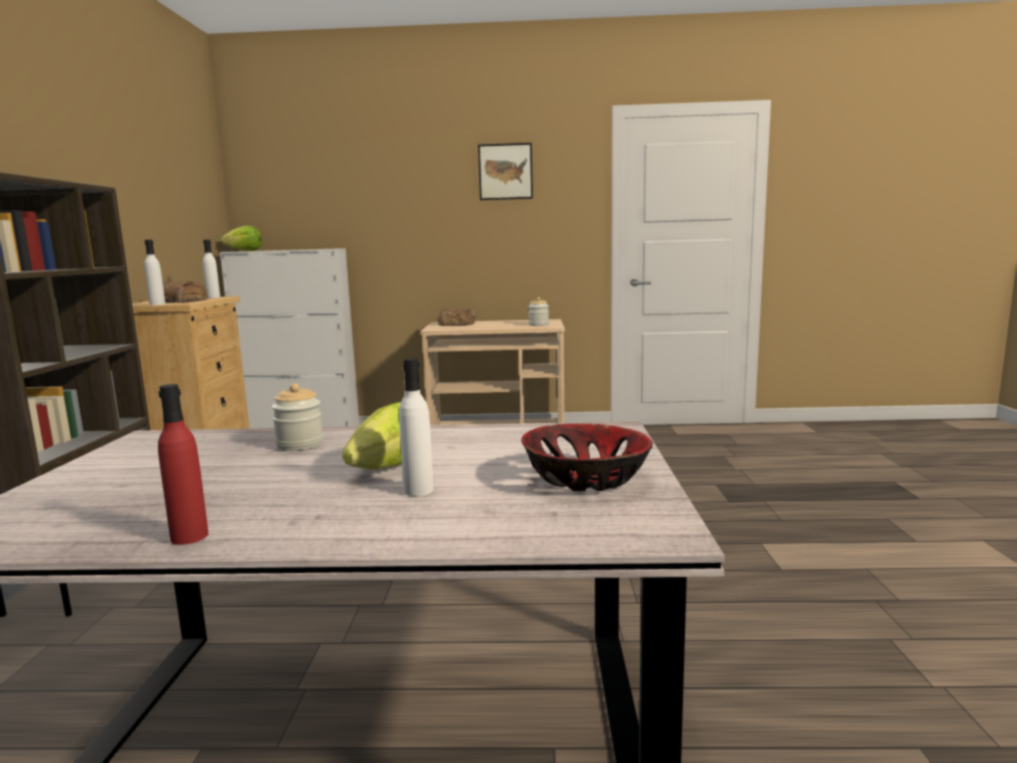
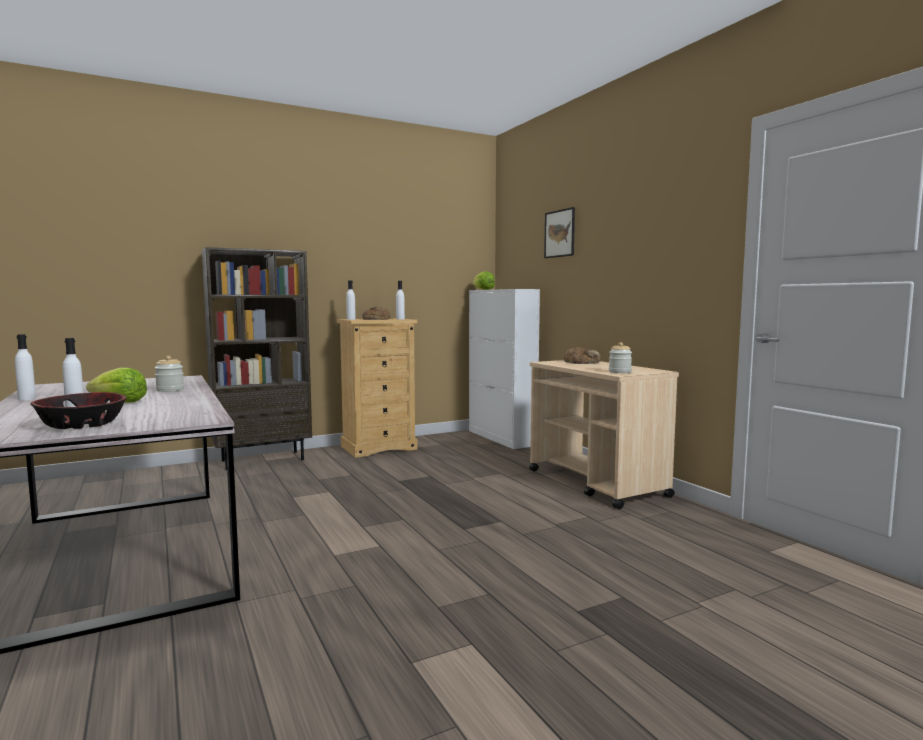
camera: 60 degrees right, 5 degrees down
red bottle [158,384,209,545] -> white bottle [15,334,36,400]
picture [478,143,533,200] -> picture moved to [544,207,575,258]

